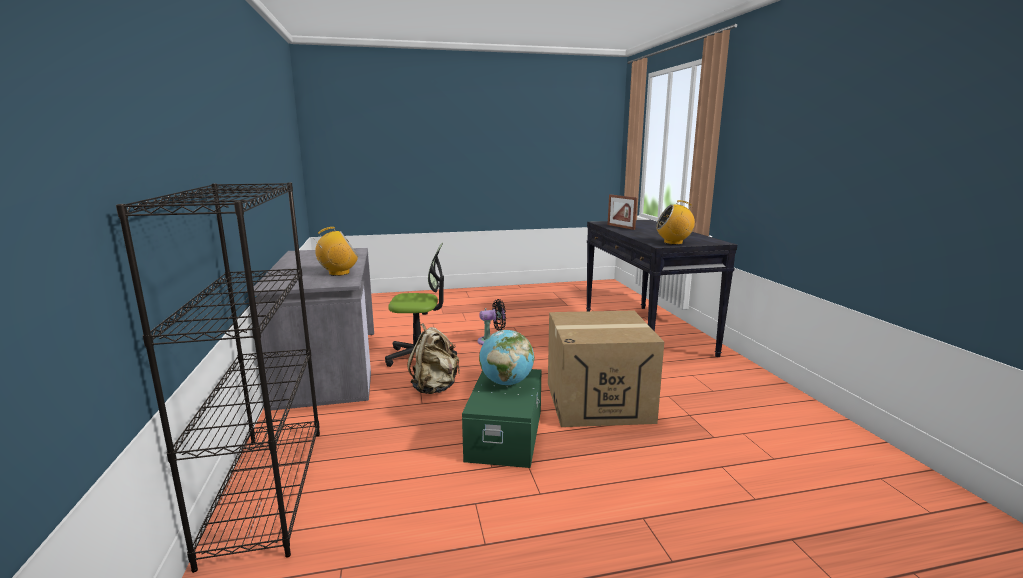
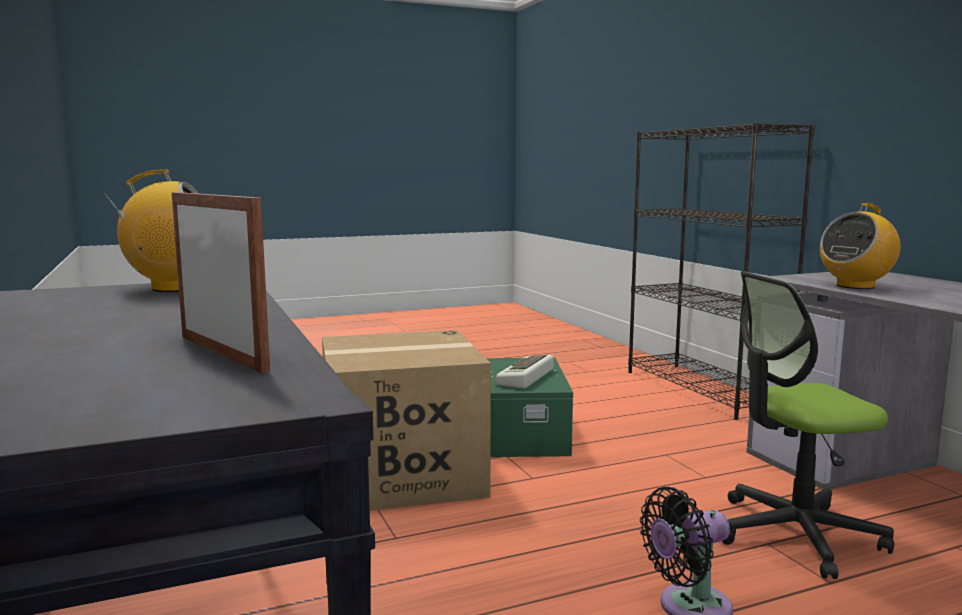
camera: 170 degrees right, 5 degrees down
beige backpack [407,323,460,394] -> none
globe [479,330,534,385] -> keyboard [496,355,554,389]

